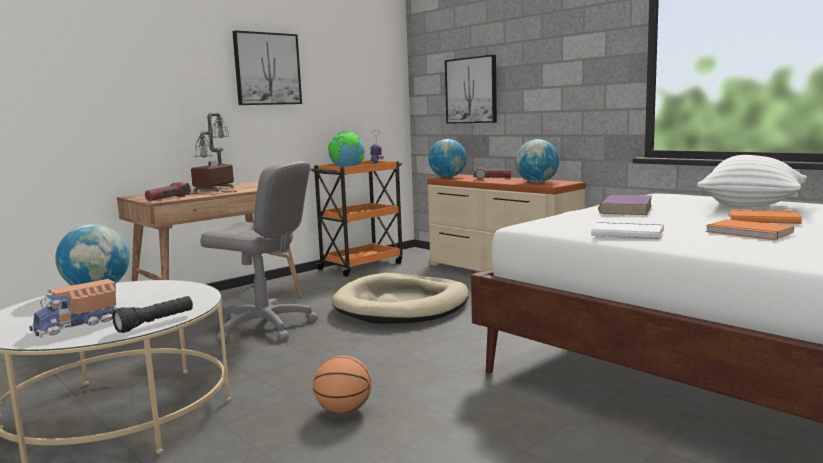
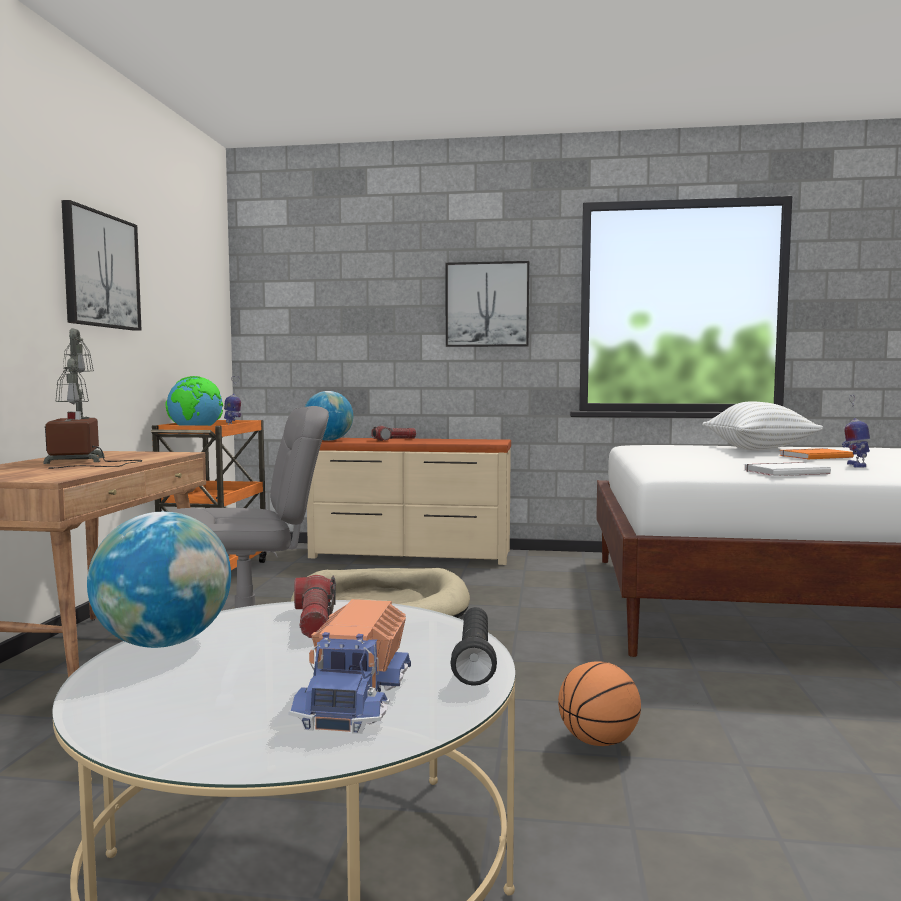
camera: 40 degrees left, 5 degrees down
flashlight [145,182,191,201] -> flashlight moved to [294,575,336,638]
picture [445,55,497,124] -> picture moved to [446,261,529,347]
globe [515,139,559,183] -> none
purple book [598,195,652,215] -> none
orange book [705,219,794,240] -> toy robot [842,395,870,468]

